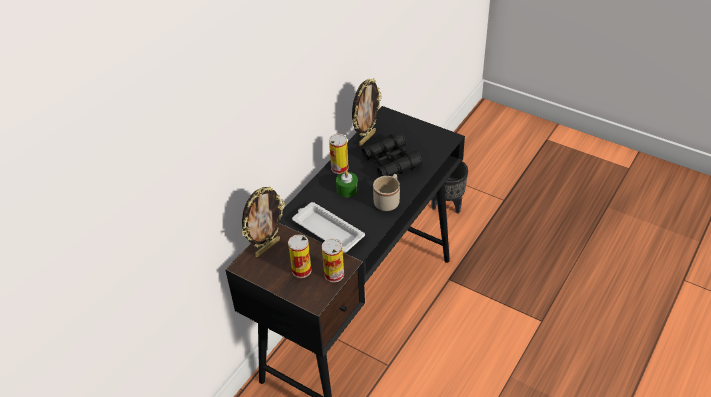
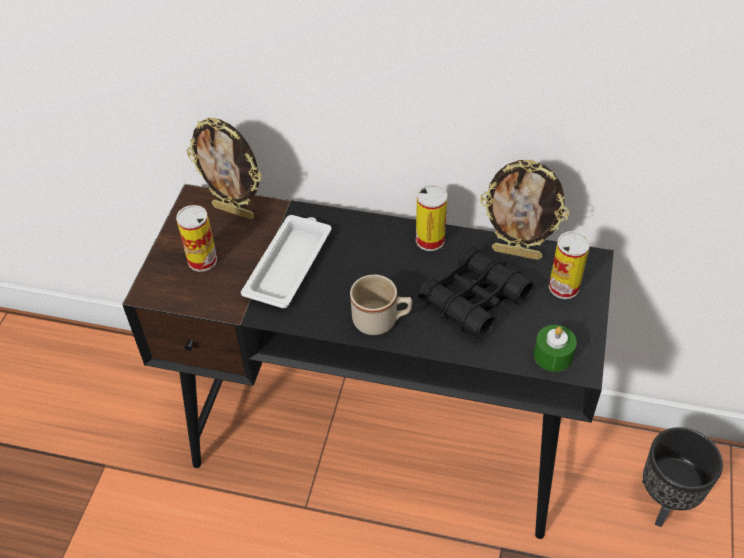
camera: 70 degrees right, 5 degrees up
can [322,238,344,282] -> can moved to [549,231,590,299]
green candle [336,170,358,197] -> green candle moved to [534,325,577,372]

